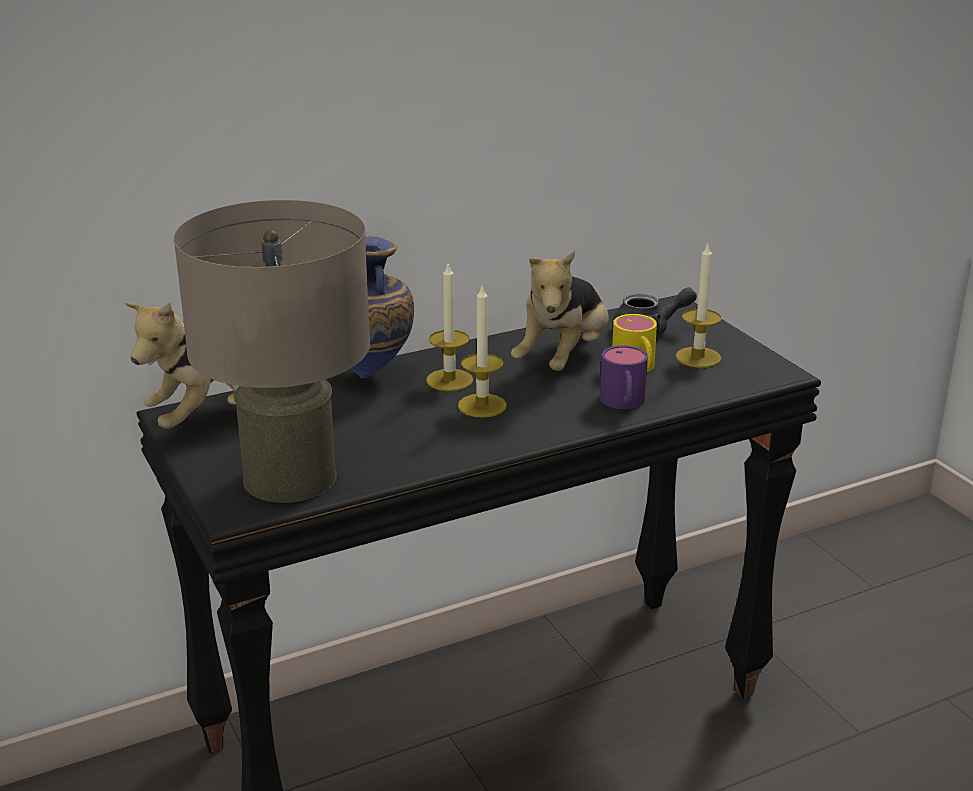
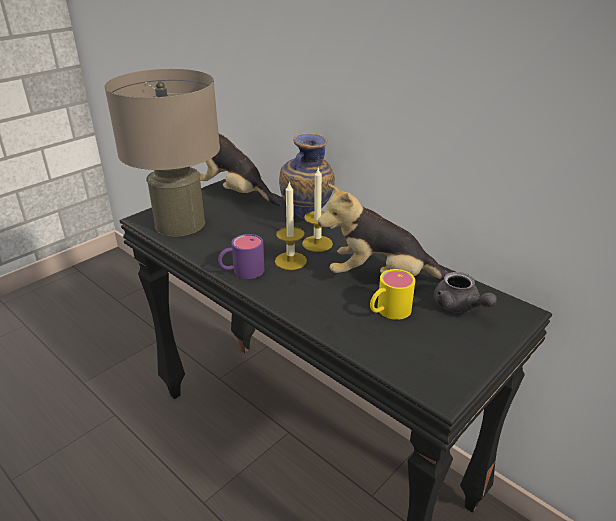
camera: 70 degrees right, 5 degrees up
purple mug [600,345,648,409] -> purple mug moved to [218,234,264,279]
candle [675,242,722,368] -> none

